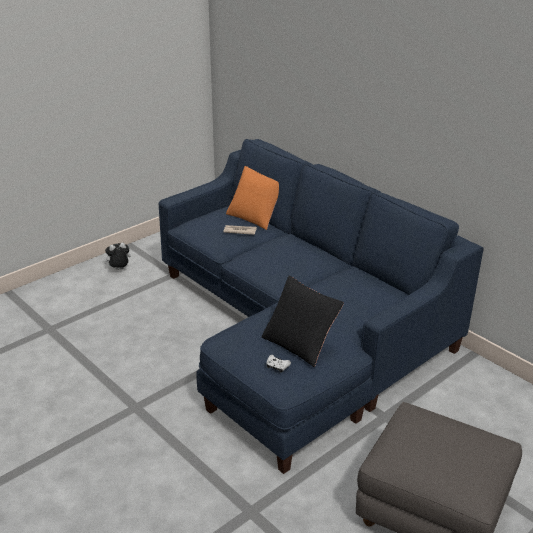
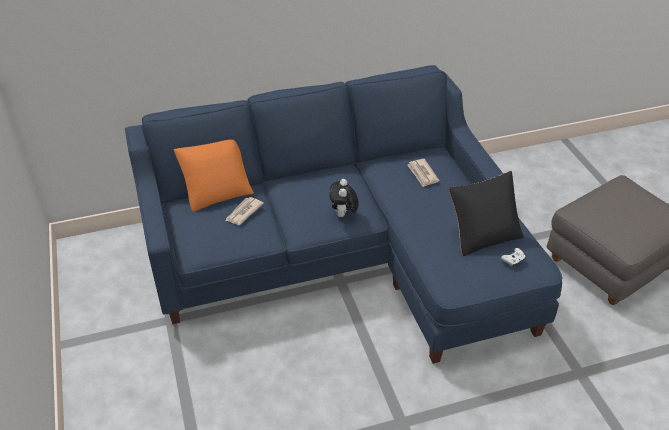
camera: 65 degrees left, 10 degrees up
plush toy [104,243,130,270] -> plush toy moved to [329,179,359,217]
none -> newspaper [407,159,439,187]

